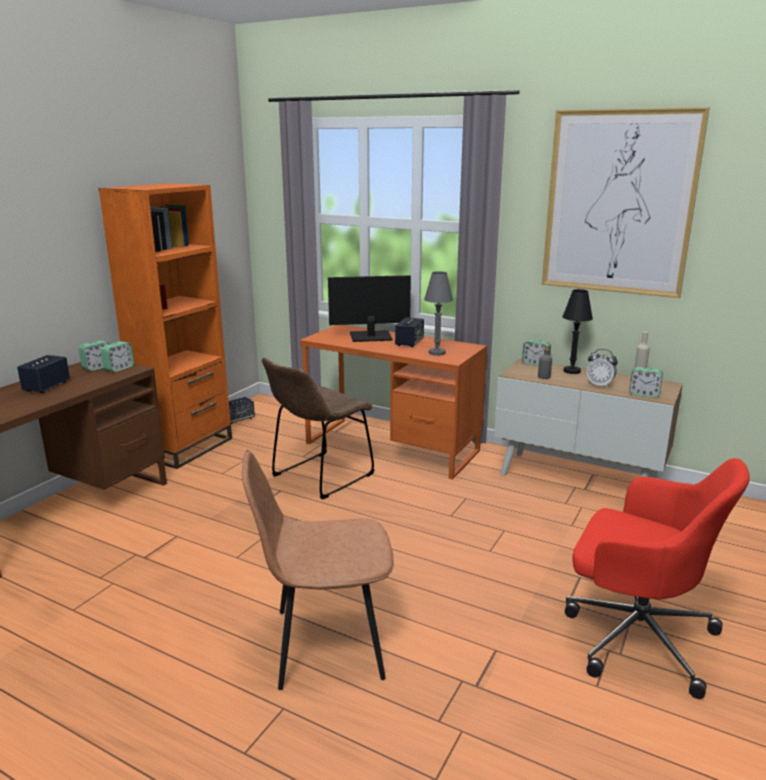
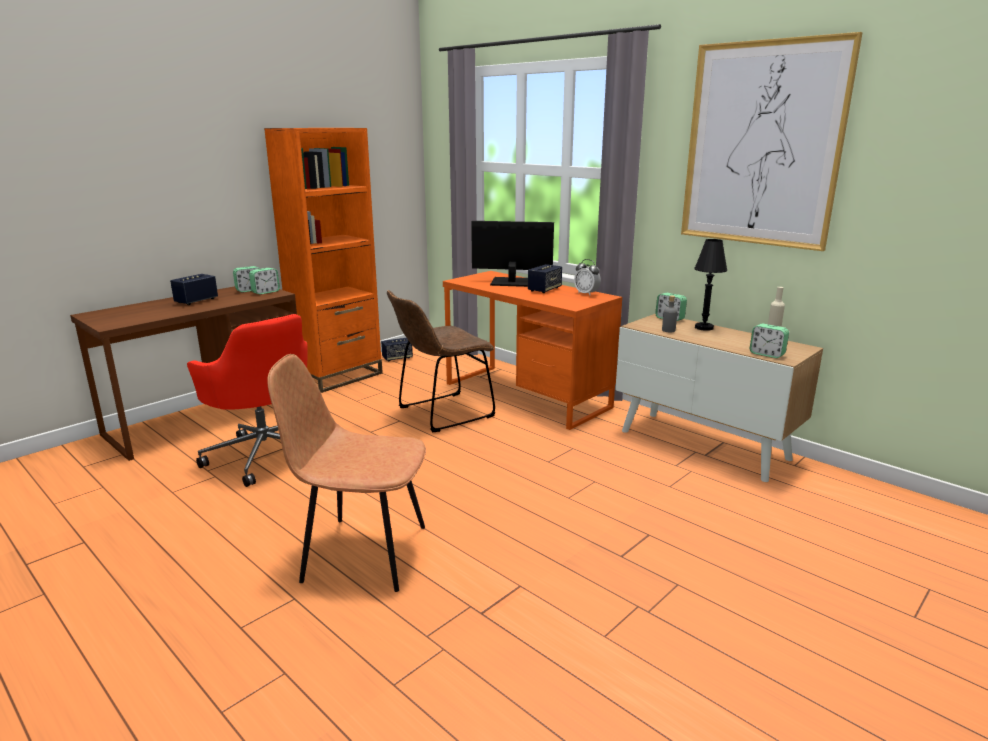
camera: 15 degrees right, 0 degrees up
grey table lamp [424,271,453,356] -> none
red office chair [565,458,750,699] -> red office chair moved to [187,314,307,487]
alarm clock [587,349,618,388] -> alarm clock moved to [574,259,601,295]

